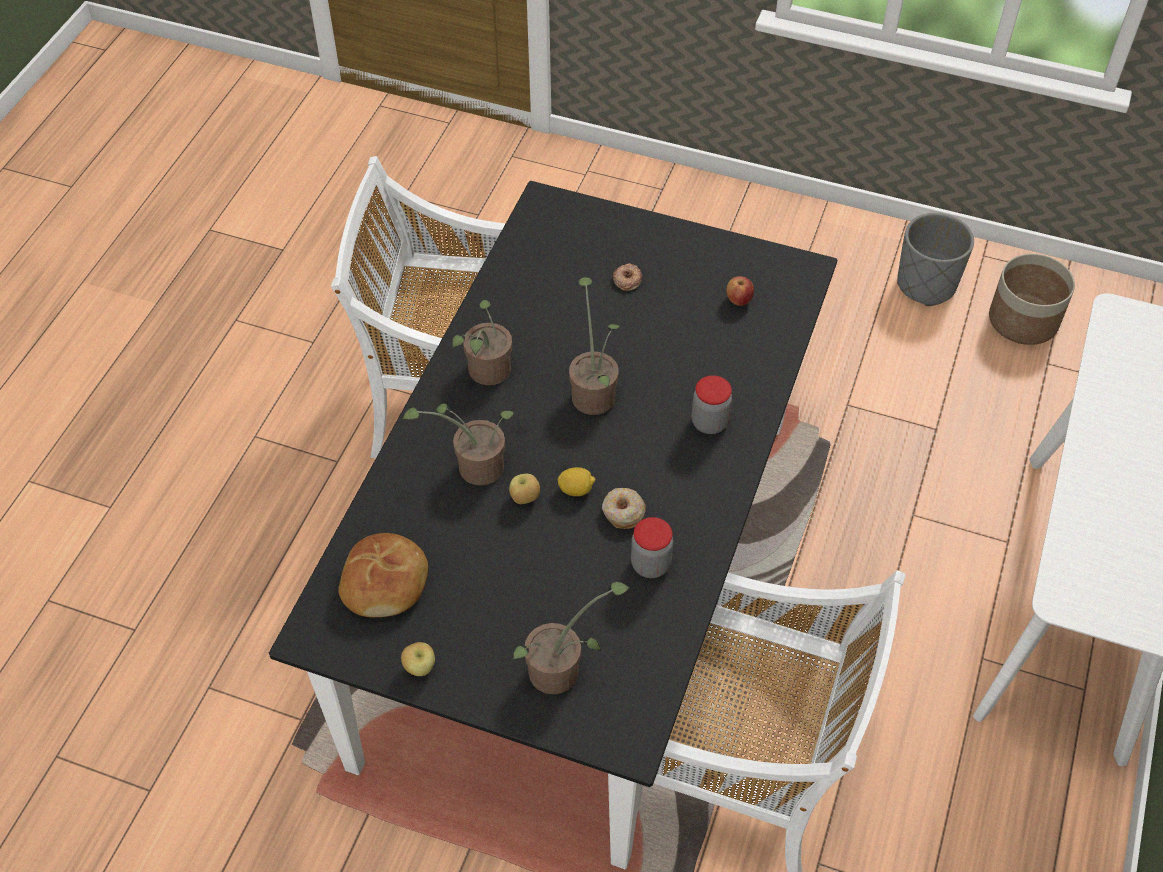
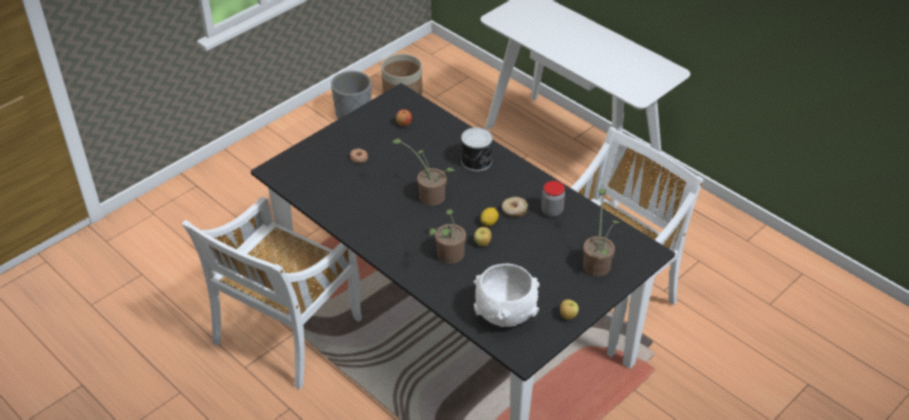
camera: 65 degrees left, 10 degrees down
bread [338,533,428,617] -> white bowl [474,264,539,327]
potted plant [452,300,512,385] -> none
jar [692,375,732,434] -> can [461,127,493,171]

